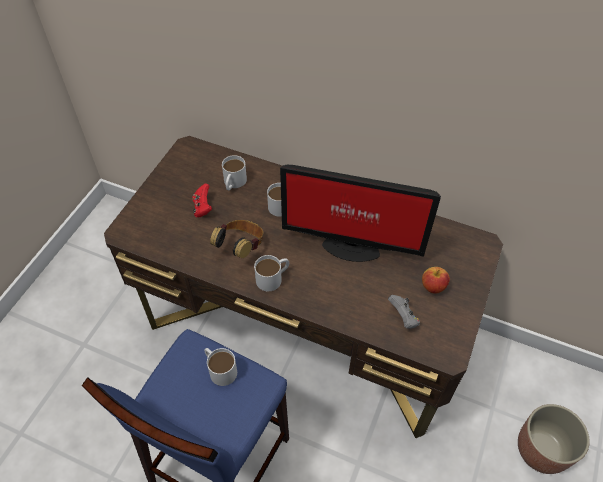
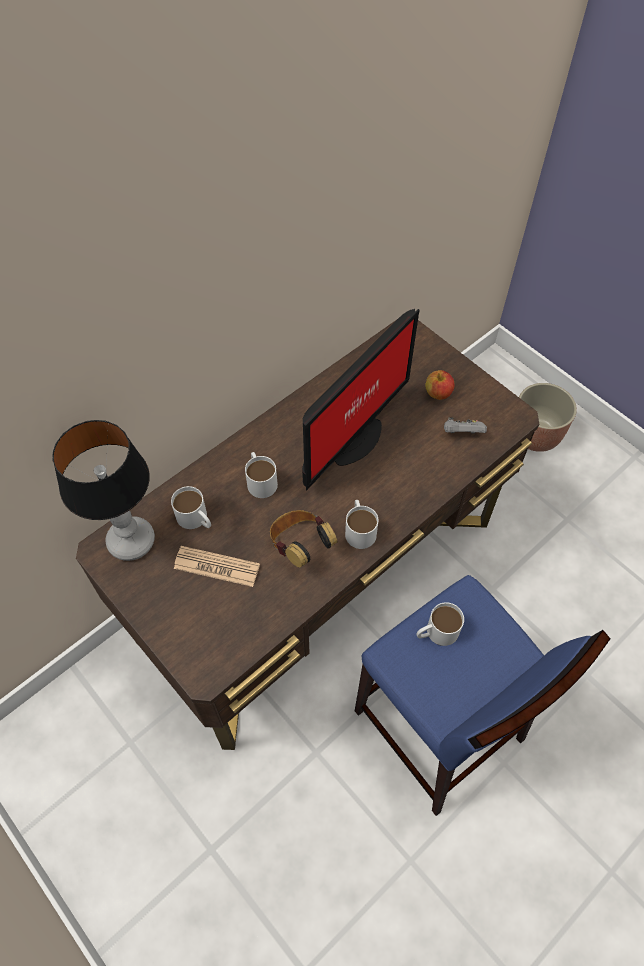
camera: 65 degrees left, 5 degrees up
red game controller [192,184,212,217] -> newspaper [174,546,260,587]
none -> table lamp [52,420,155,561]

